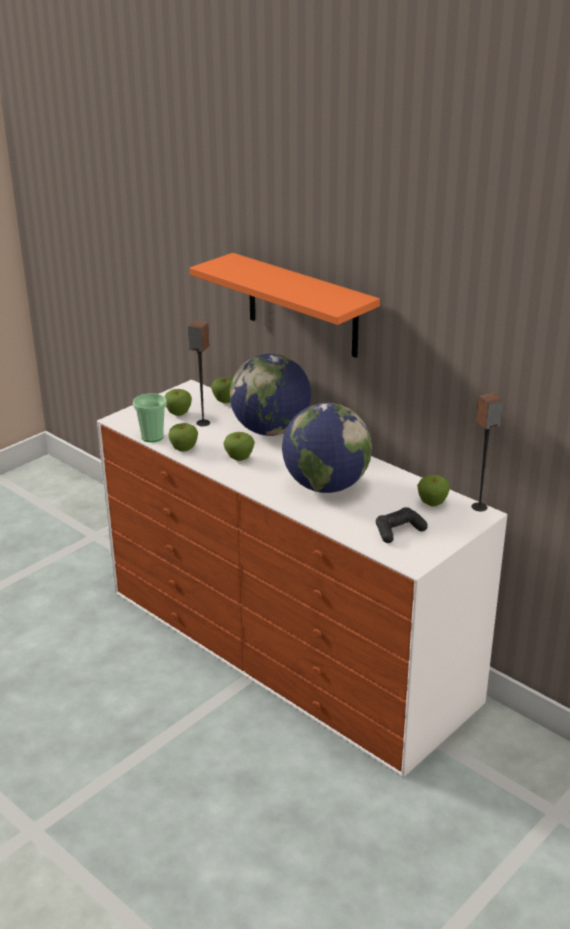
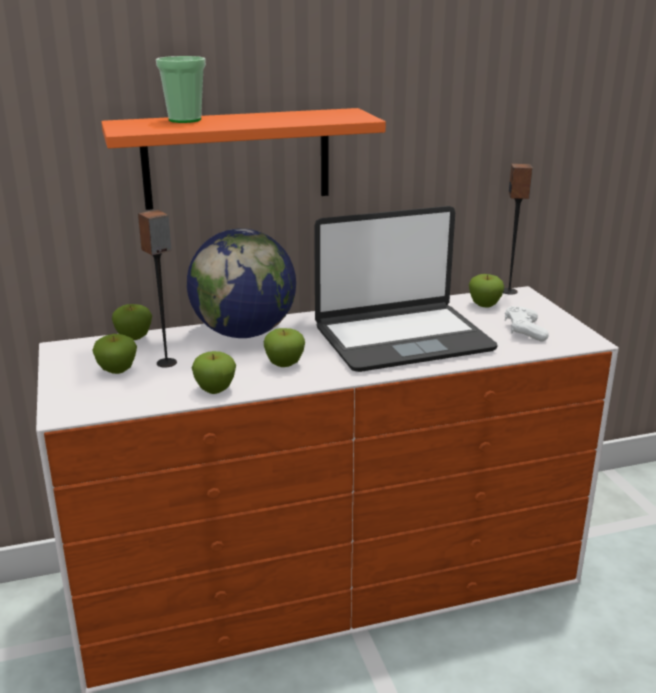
camera: 60 degrees left, 5 degrees down
cup [133,393,167,442] -> cup moved to [156,56,206,123]
globe [282,403,372,493] -> laptop [314,206,498,372]
black game controller [376,507,428,543] -> white game controller [505,306,549,341]

